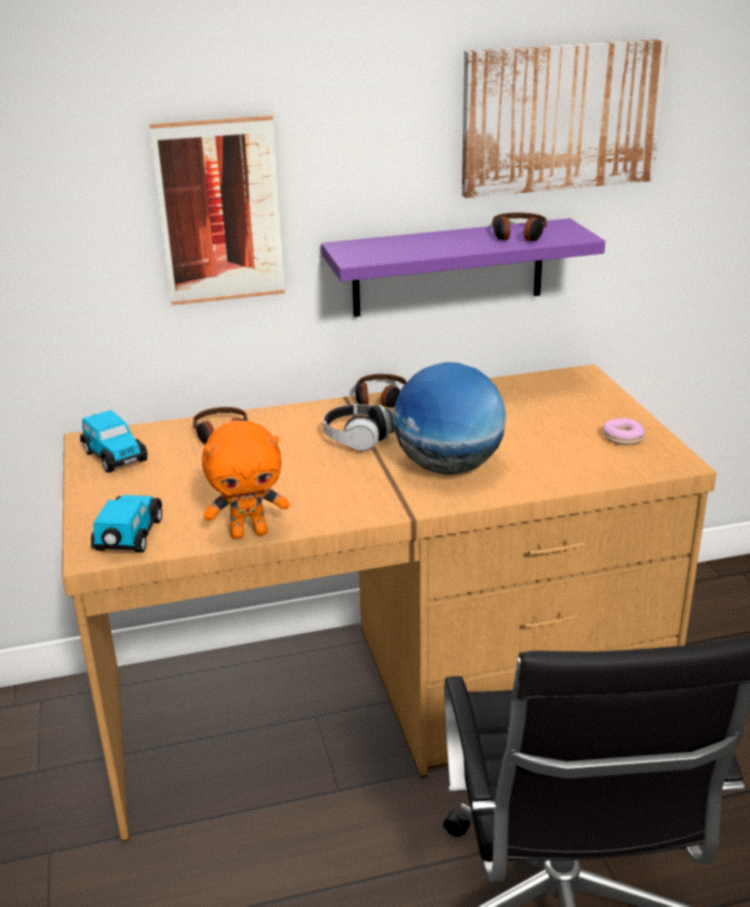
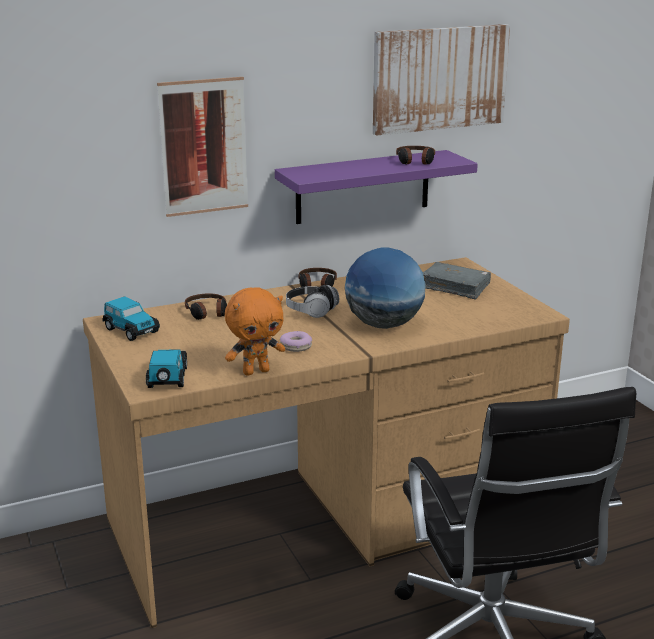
camera: 10 degrees left, 5 degrees down
donut [603,418,645,445] -> donut moved to [280,331,312,352]
none -> grey book [423,262,491,299]

